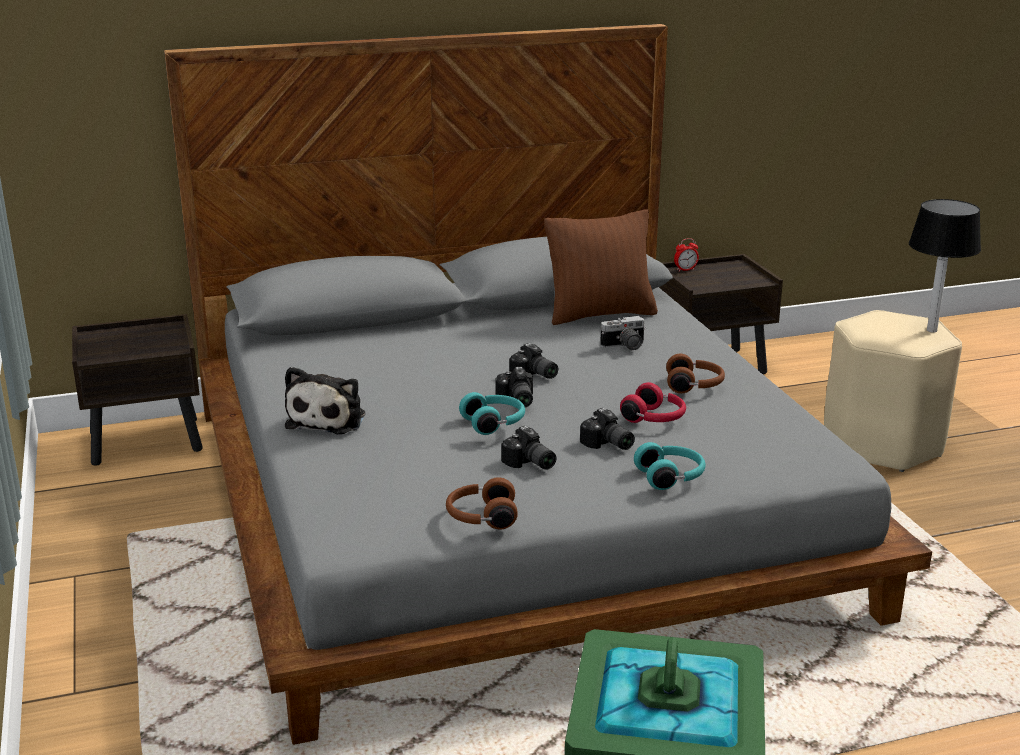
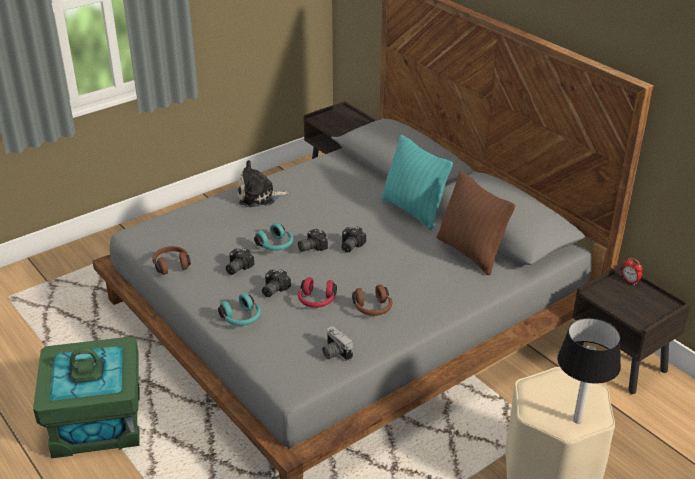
camera: 70 degrees right, 10 degrees up
camera [601,316,646,350] -> camera moved to [322,326,353,361]
none -> turquoise pillow [381,135,453,230]

